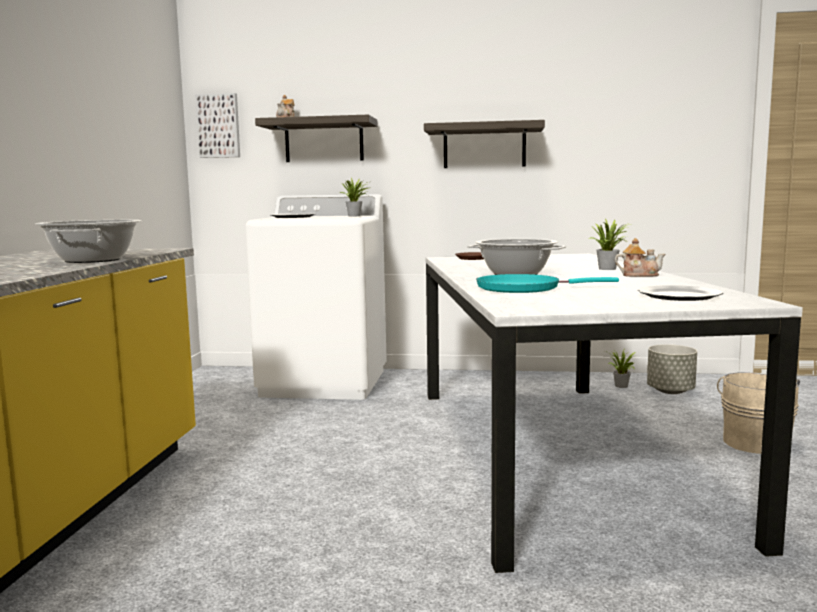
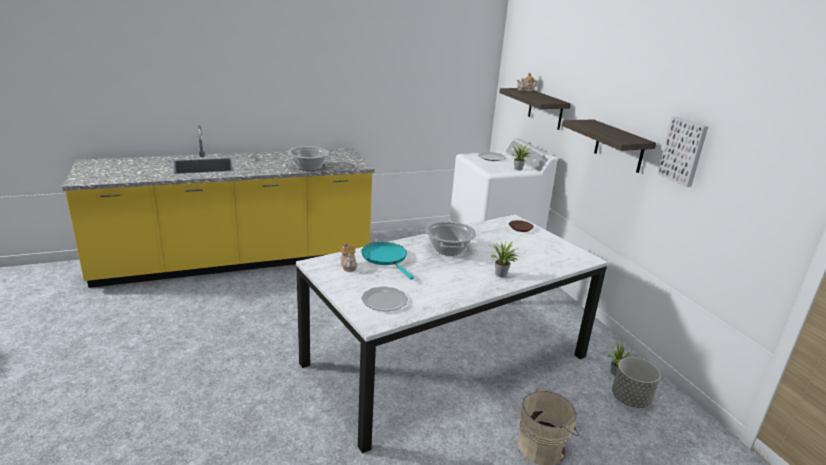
camera: 60 degrees right, 15 degrees up
picture [195,93,240,158] -> picture moved to [658,117,709,187]
teapot [615,238,666,277] -> teapot moved to [341,242,357,272]

